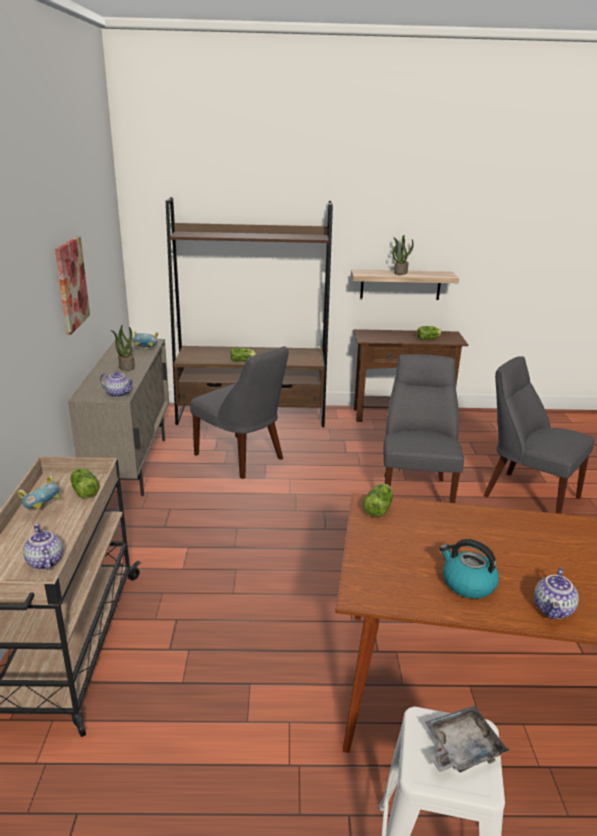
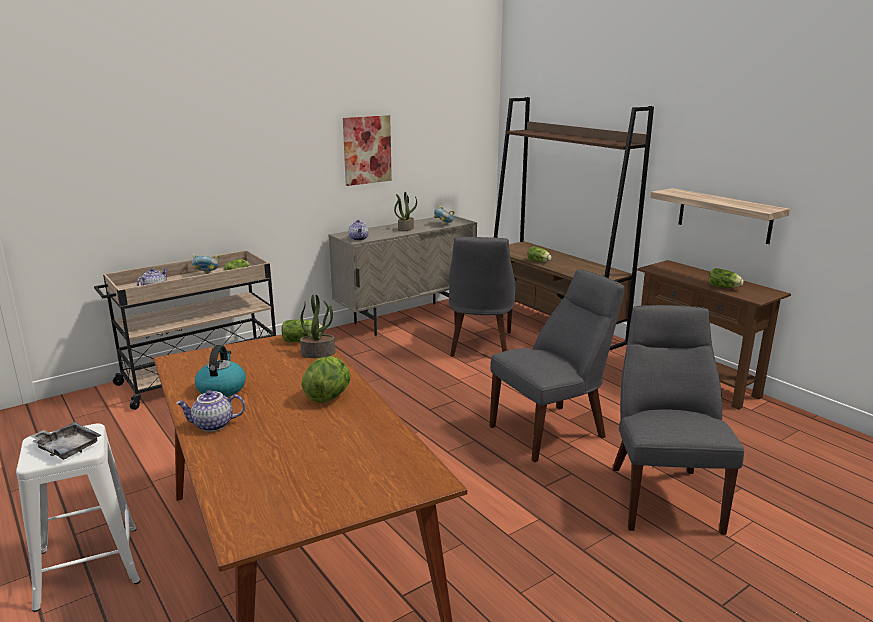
camera: 55 degrees right, 5 degrees down
potted plant [393,235,414,275] -> potted plant moved to [300,294,335,358]
none -> lettuce [301,356,351,403]

